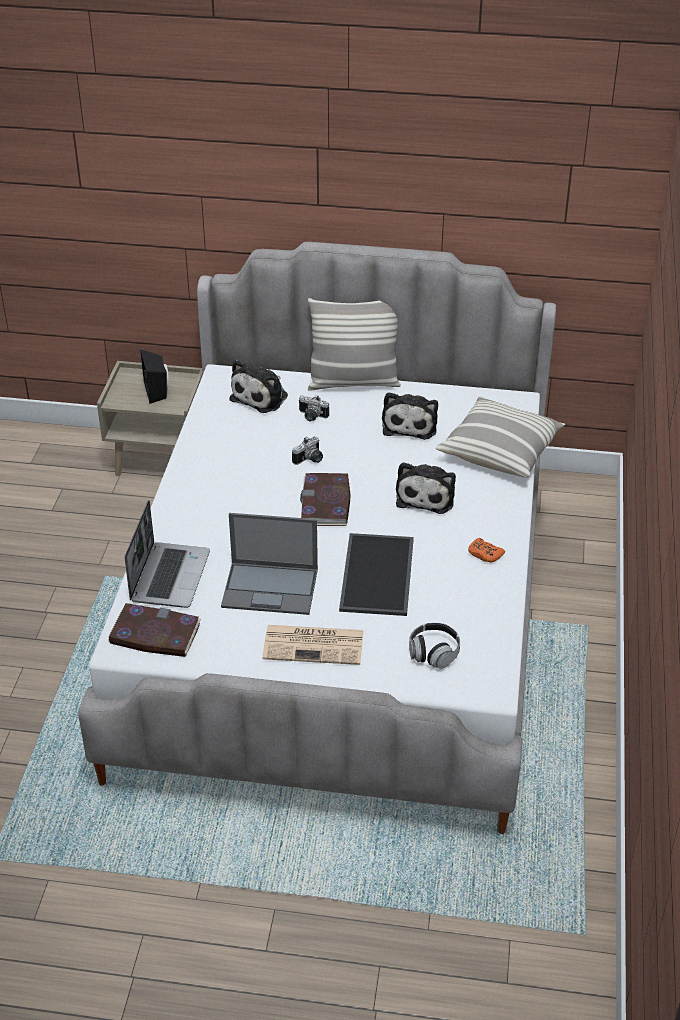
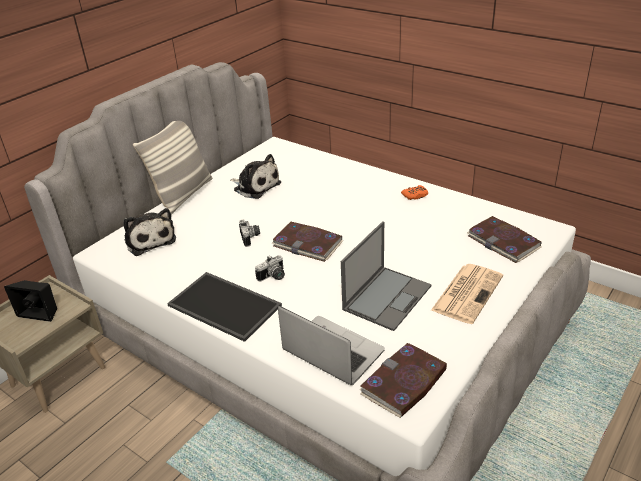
camera: 60 degrees left, 5 degrees down
camera [299,395,329,421] -> camera moved to [255,255,285,282]
tray [339,533,414,616] -> tray moved to [167,272,282,342]
plush toy [396,462,456,514] -> none
headphones [409,622,460,669] -> book [467,216,542,263]
pillow [436,396,565,478] -> none

